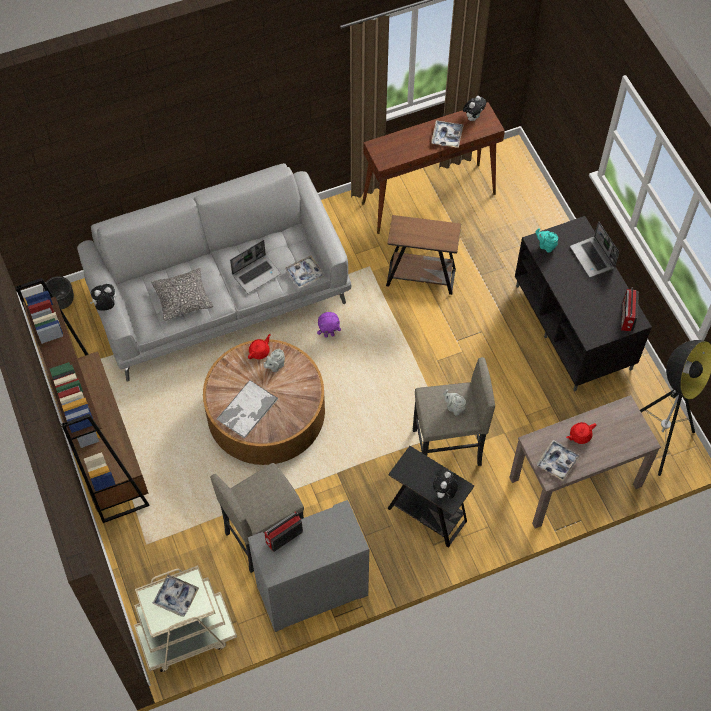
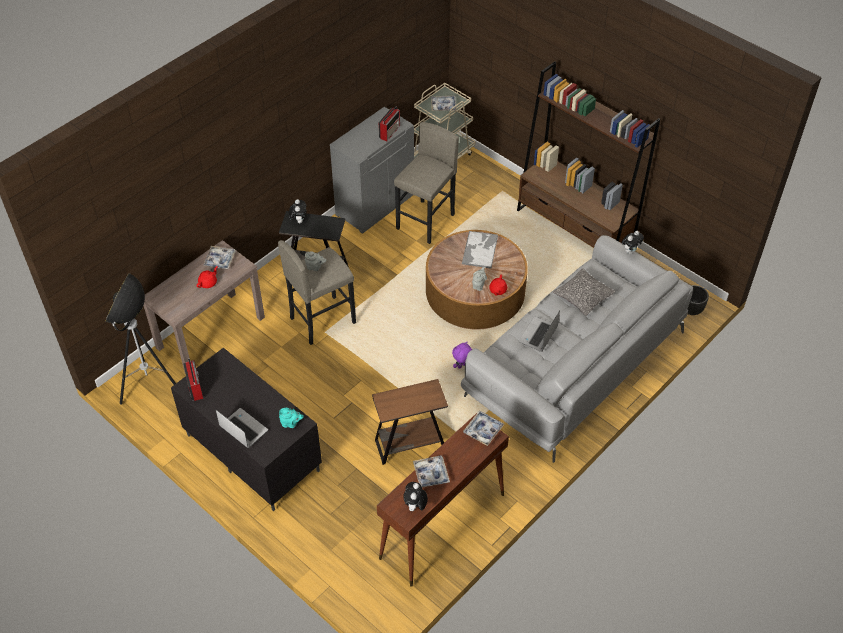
camera: 155 degrees right, 10 degrees down
tray [285,255,324,289] -> tray moved to [463,411,505,446]

